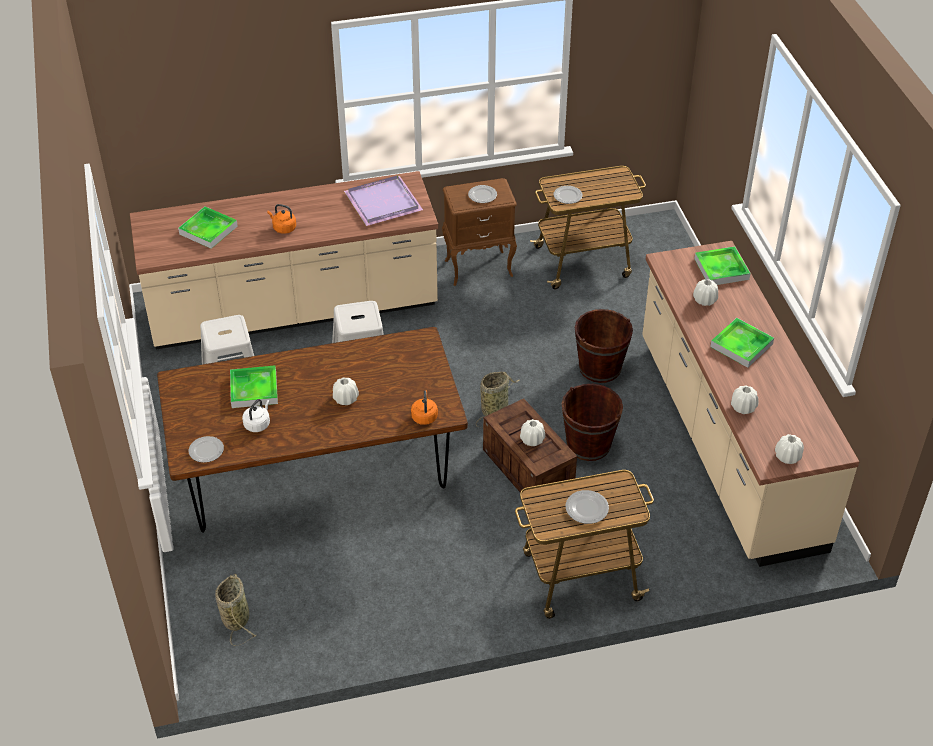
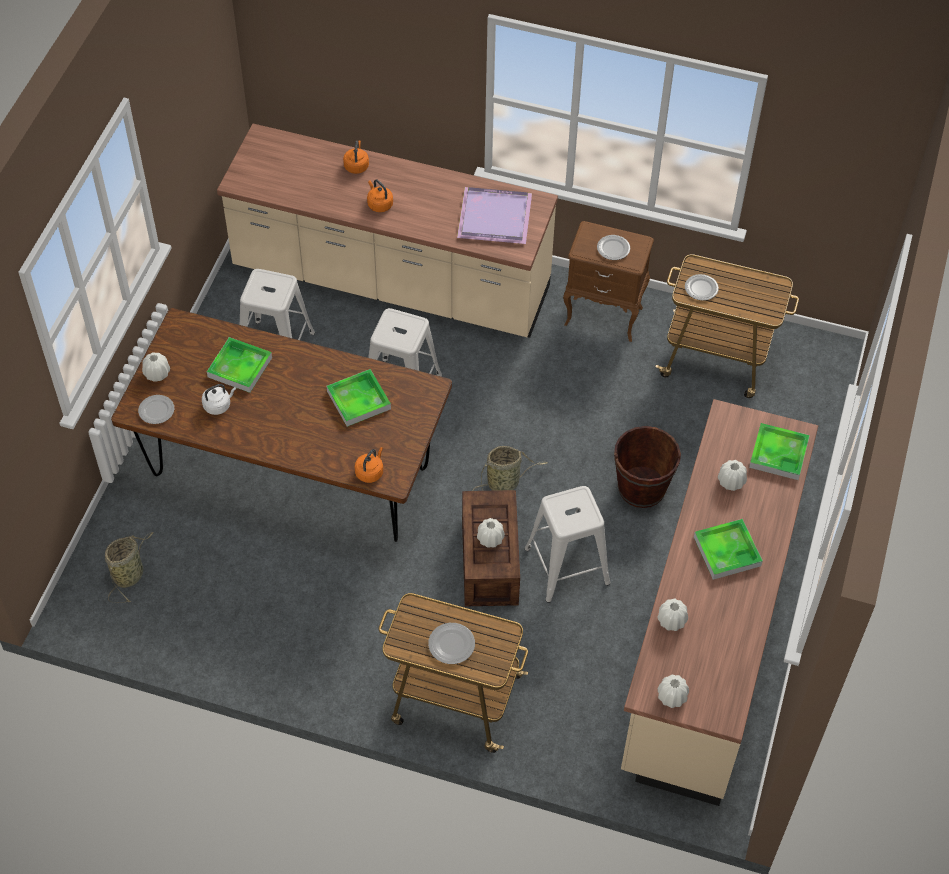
camera: 30 degrees right, 10 degrees up
tray [178,206,238,249] -> tray moved to [327,369,391,427]
white vase [333,377,359,405] -> white vase moved to [142,352,170,382]
brown bucket [561,384,623,461] -> white stool [524,486,611,603]
none -> orange kettle [343,140,369,174]

